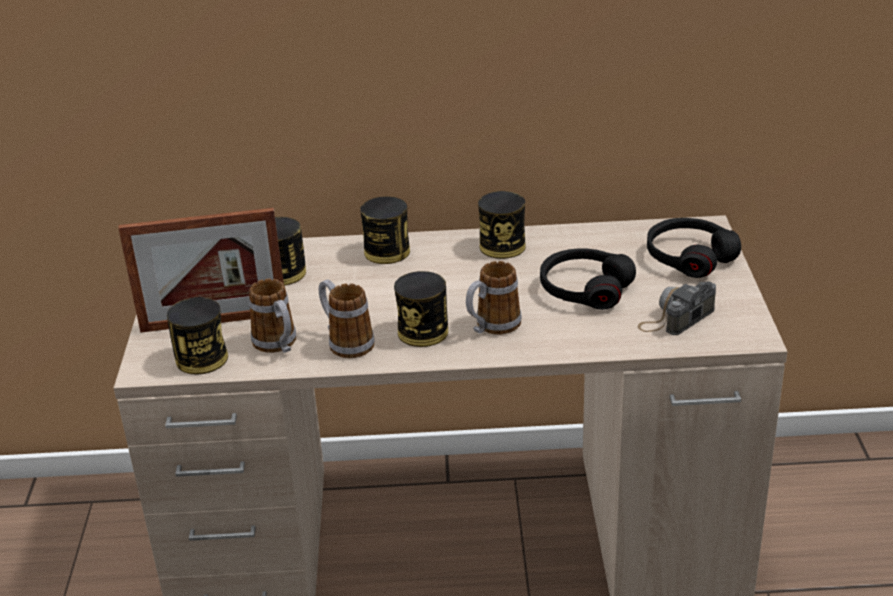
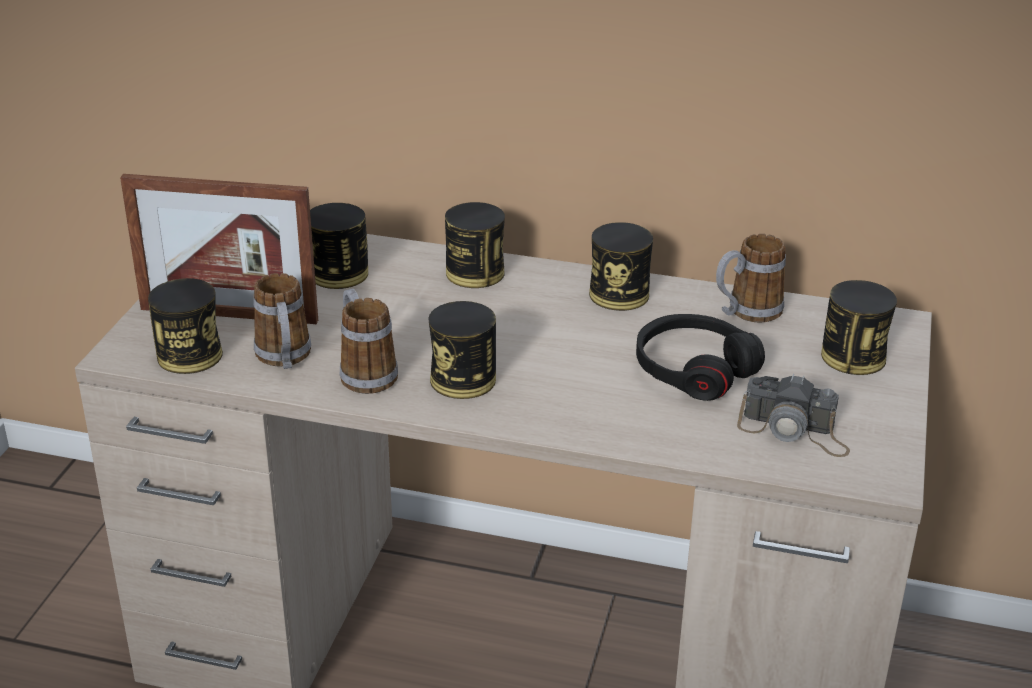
camera: 15 degrees right, 0 degrees up
mug [466,261,522,335] -> mug moved to [716,234,786,323]
camera [637,281,716,335] -> camera turned 135 degrees counterclockwise [737,374,850,457]
black headphones [647,218,741,278] -> can [821,280,897,375]

